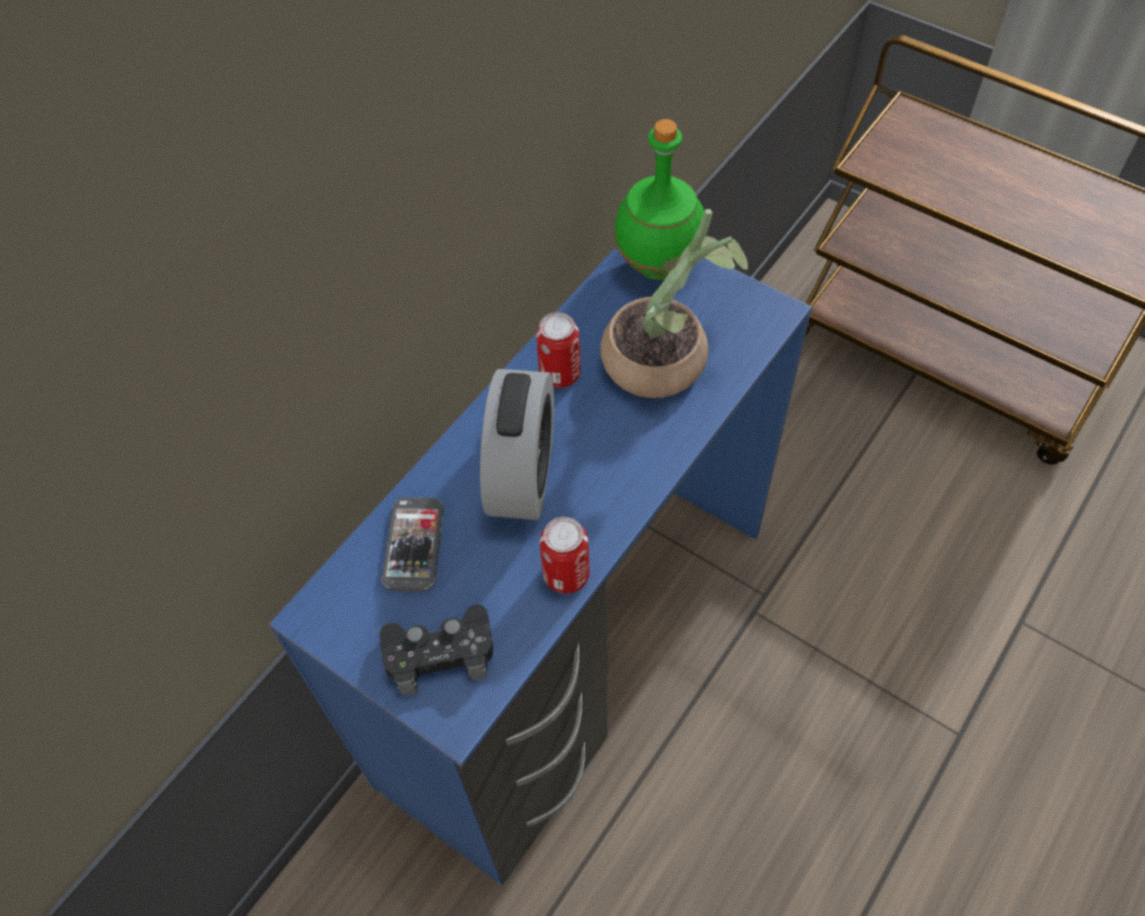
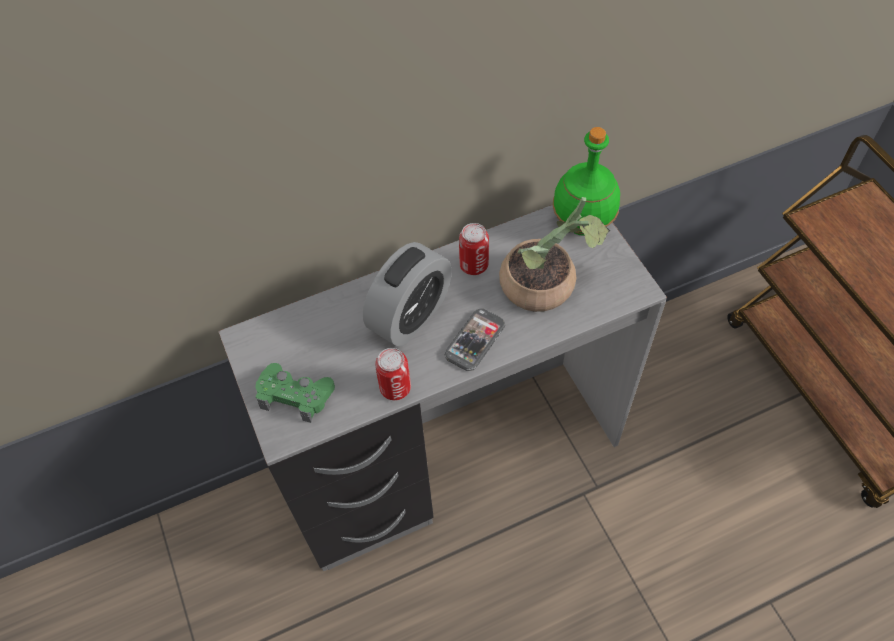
camera: 30 degrees right, 0 degrees up
blue desk [269,247,812,885] -> grey desk [218,205,667,571]
black game controller [379,604,493,696] -> green game controller [255,363,335,423]
phone [381,497,444,592] -> phone moved to [444,308,505,371]

